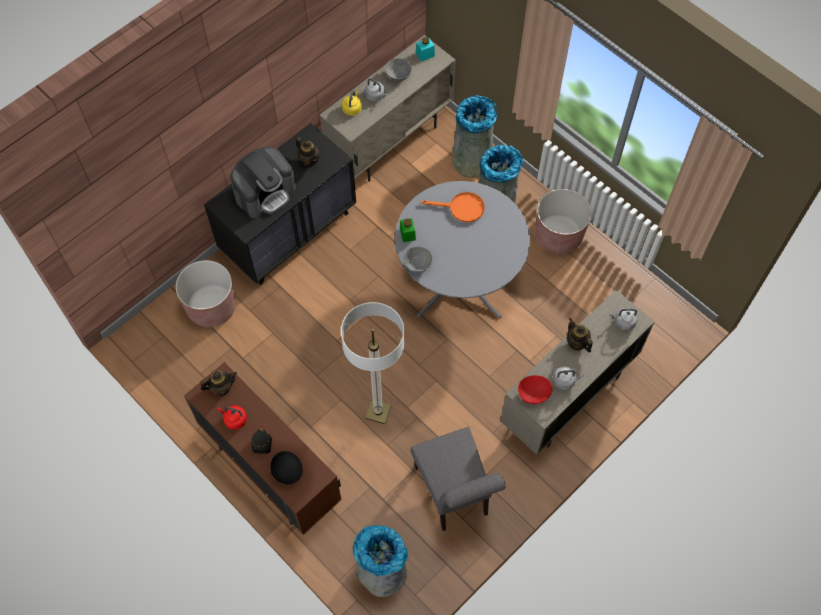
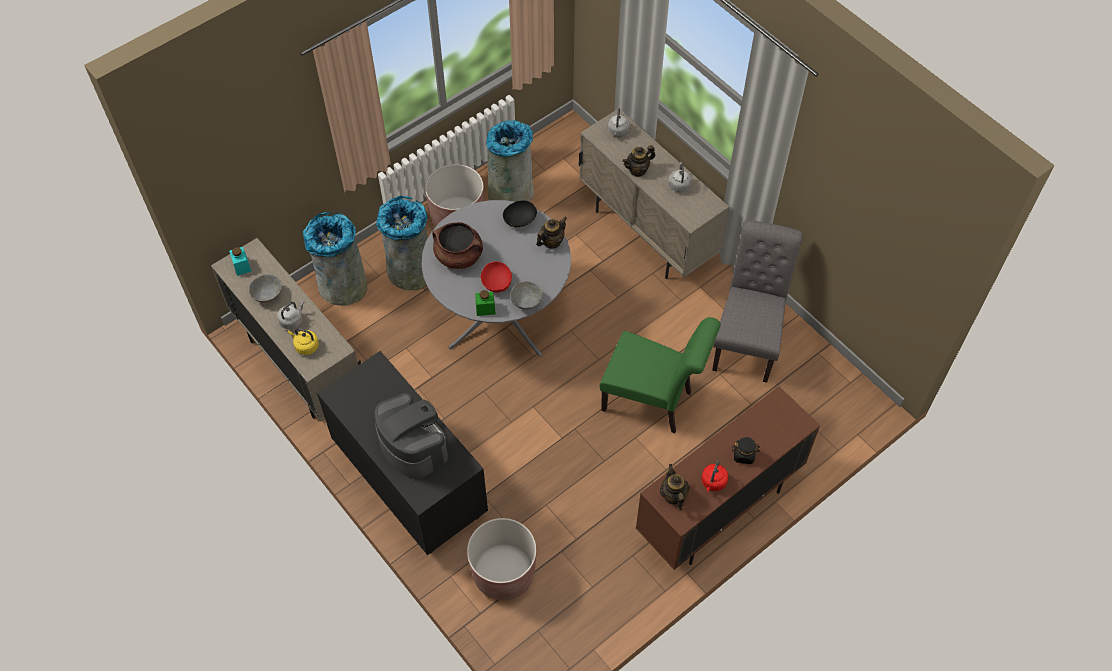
camera: 85 degrees left, 5 degrees down
black bowl [270,451,303,485] -> black bowl moved to [503,200,537,227]
teapot [295,137,320,167] -> teapot moved to [536,217,567,249]
floor lamp [341,302,405,424] -> green chair [600,317,721,433]
grey trash can [353,525,408,597] -> grey trash can moved to [486,120,534,202]
grey chair [411,427,506,531] -> grey chair turned 60 degrees counterclockwise [712,220,803,383]
orange frying pan [421,192,485,222] -> brown cooking pot [432,222,483,269]
red bowl [518,375,553,404] -> red bowl moved to [481,261,512,293]

